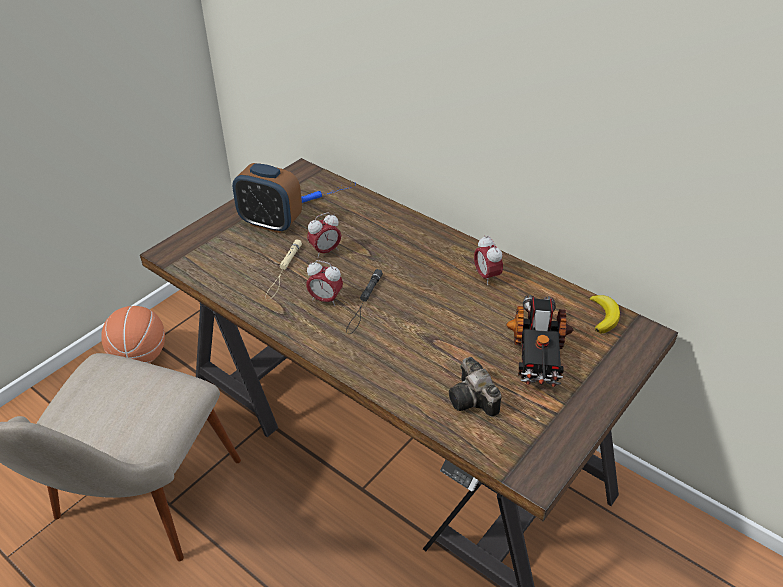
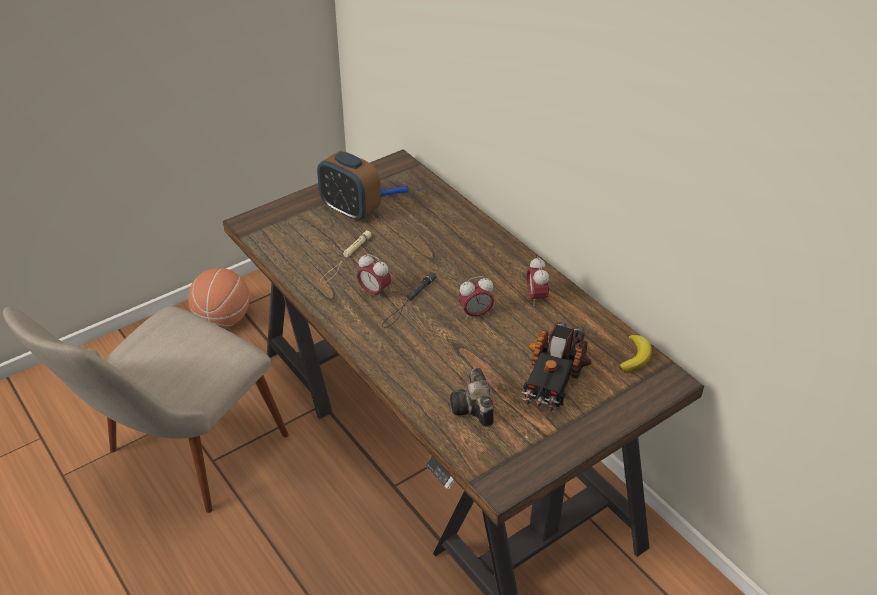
camera: 15 degrees right, 0 degrees up
alarm clock [307,212,341,258] -> alarm clock moved to [458,276,494,320]

